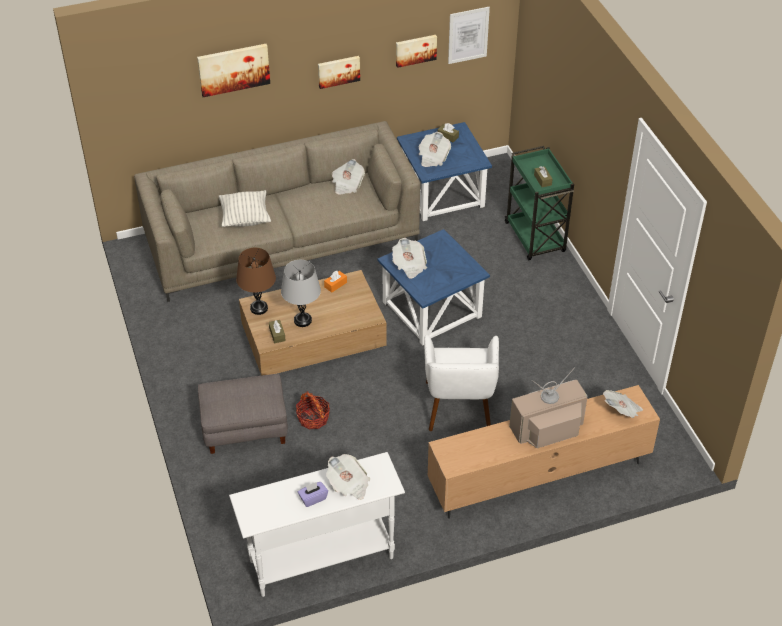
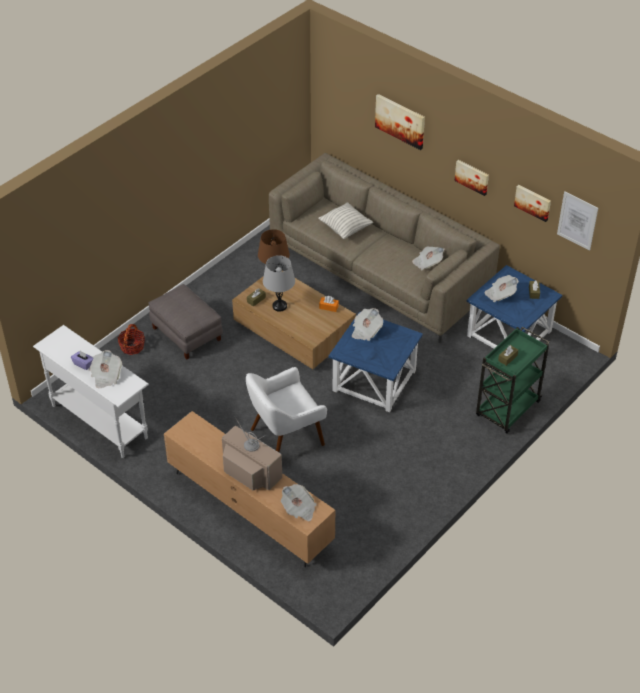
camera: 60 degrees right, 0 degrees up
basket [296,391,330,429] -> basket moved to [118,324,145,355]

